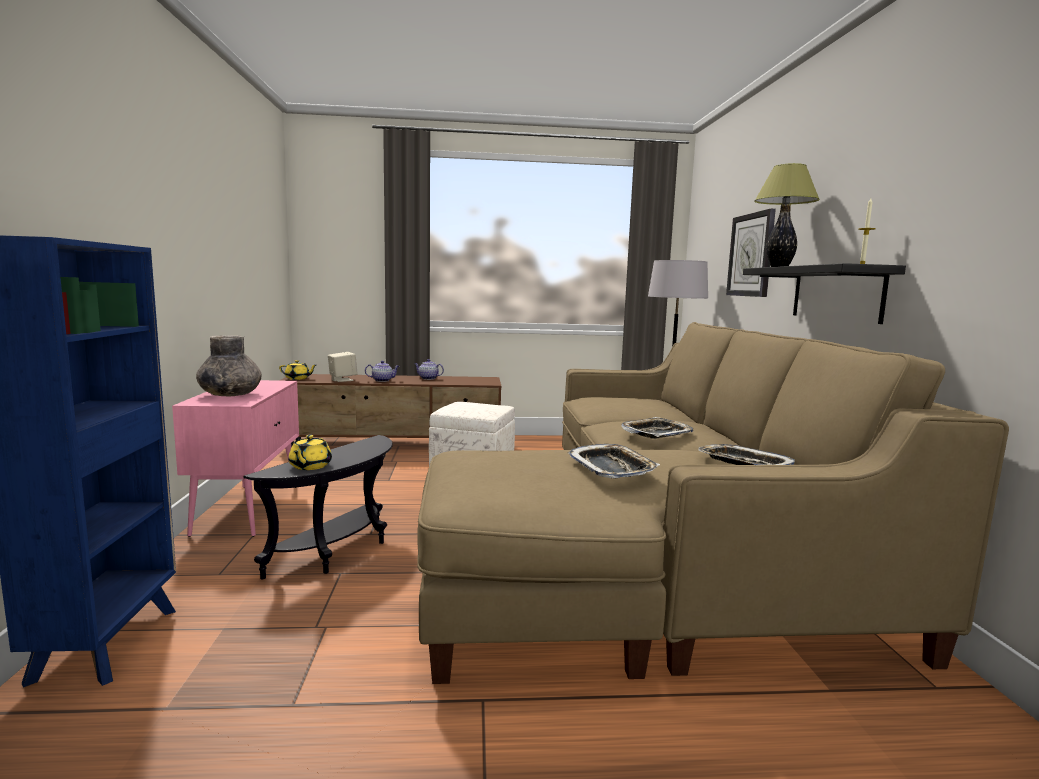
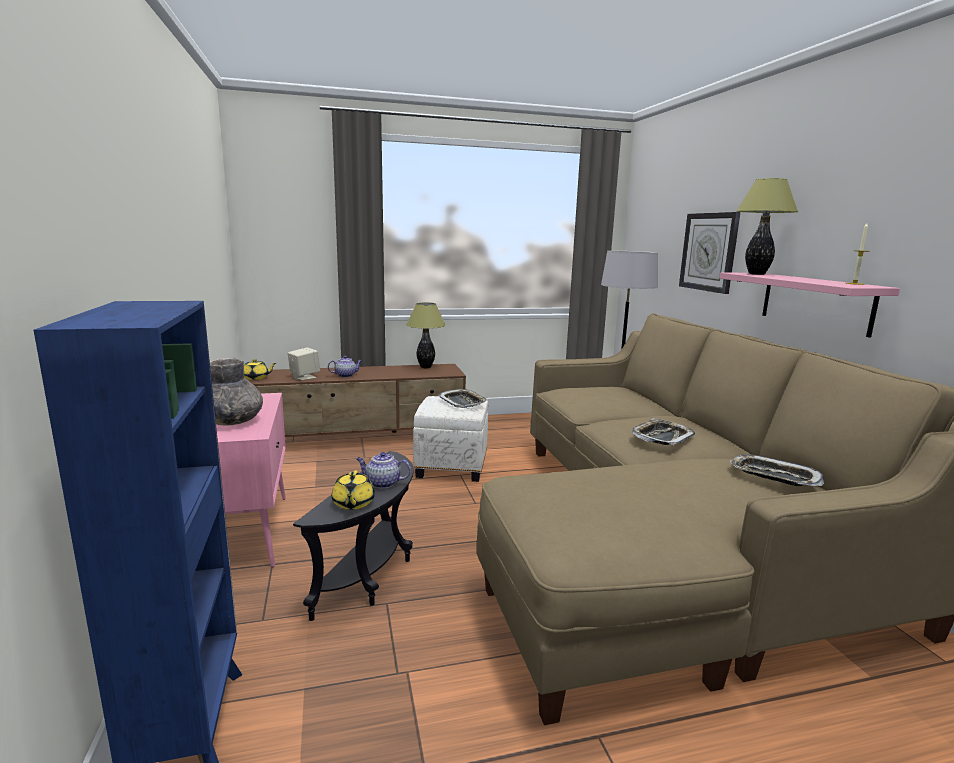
camera: 10 degrees left, 5 degrees up
teapot [414,359,444,380] -> teapot moved to [356,452,411,488]
tray [568,444,660,478] -> tray moved to [438,389,488,408]
black shelf [743,263,906,324] -> pink shelf [720,272,900,338]
none -> table lamp [406,302,446,368]

